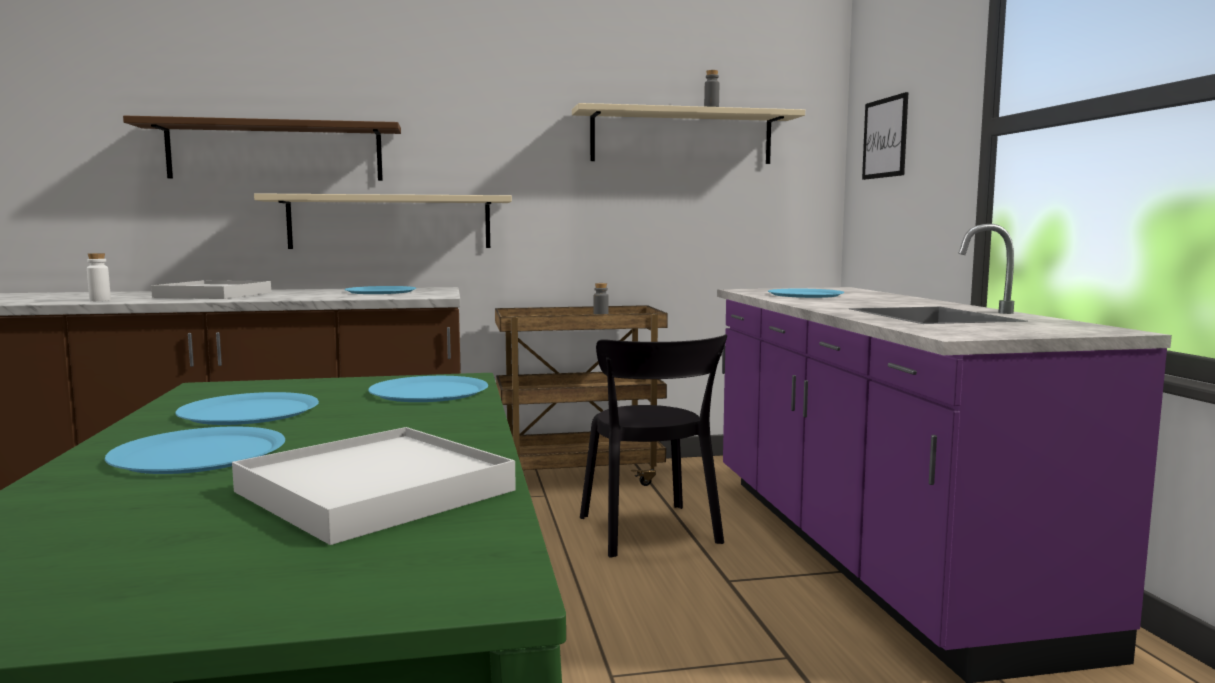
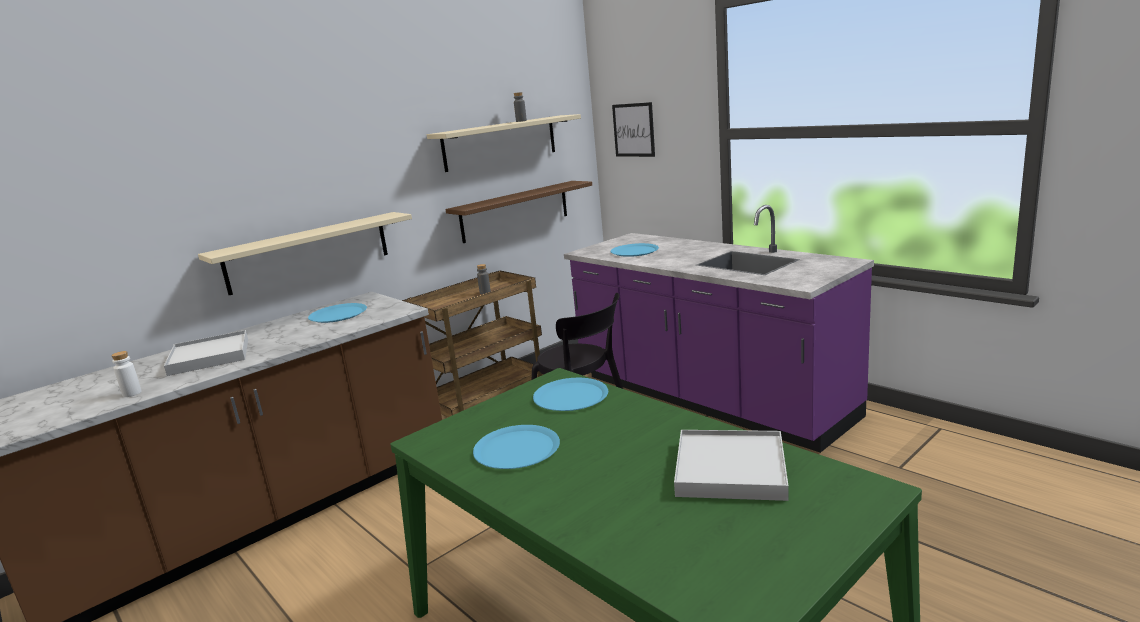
camera: 30 degrees left, 10 degrees up
blue plate [105,427,285,474] -> none
brown shelf [123,116,401,181] -> brown shelf moved to [446,181,592,243]

